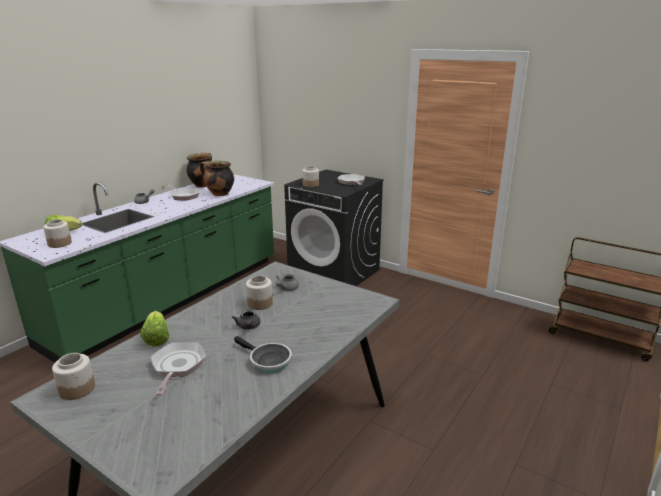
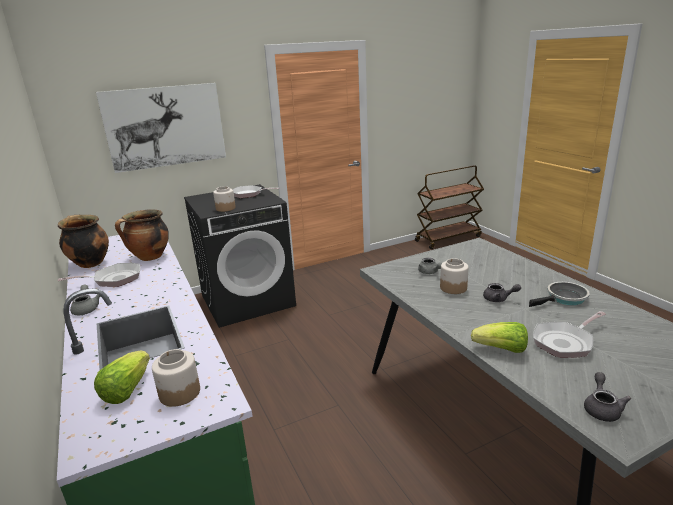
camera: 60 degrees left, 0 degrees up
jar [52,353,95,400] -> grey teapot [584,372,631,422]
frying pan [150,342,206,395] -> frying pan turned 60 degrees counterclockwise [533,311,606,358]
none -> picture [96,83,226,173]

